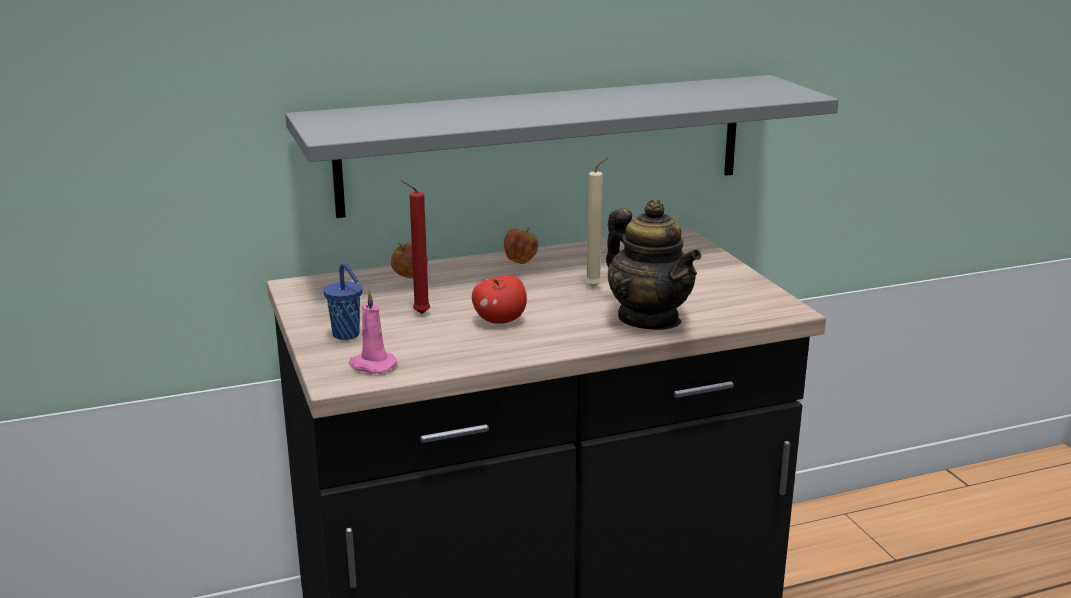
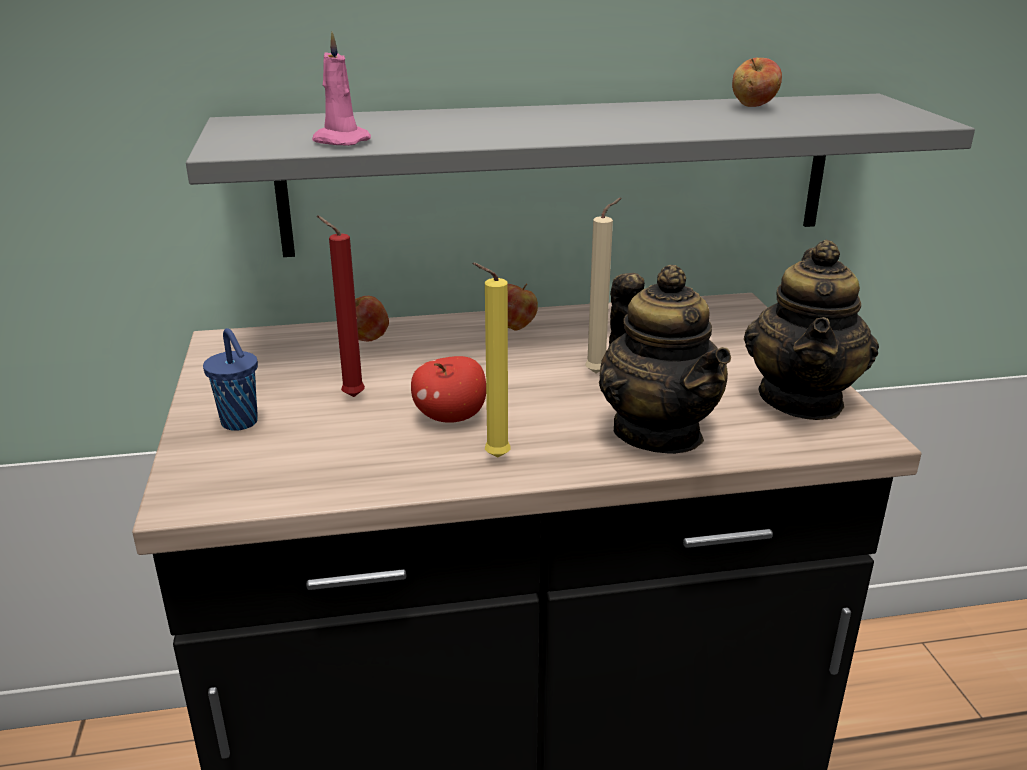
camera: 10 degrees right, 5 degrees up
pink candle [349,290,398,373] -> pink candle moved to [312,32,371,146]
none -> yellow candle [472,263,511,457]
none -> apple [732,58,782,107]
none -> teapot [744,240,879,420]

